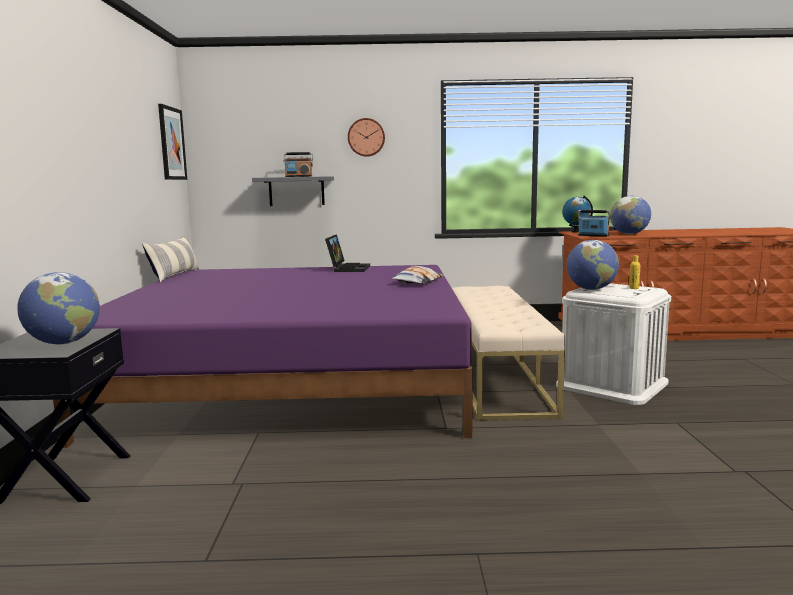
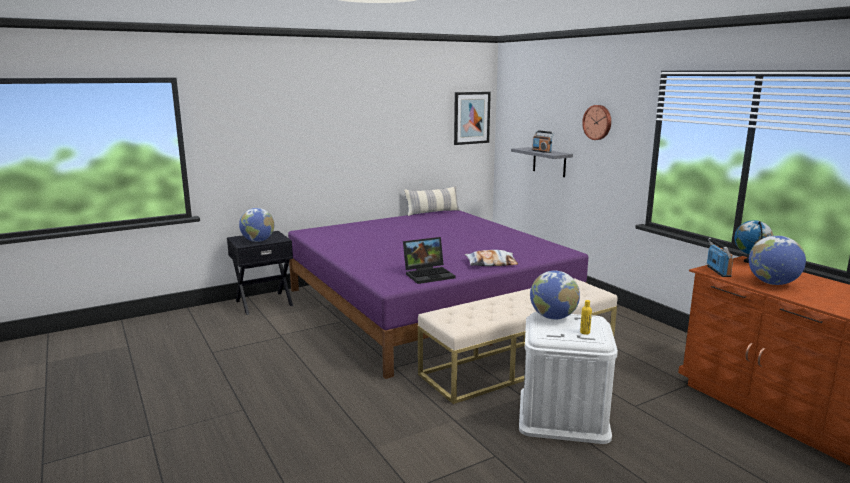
camera: 60 degrees right, 5 degrees up
laptop [325,234,370,272] -> laptop moved to [403,237,455,284]

